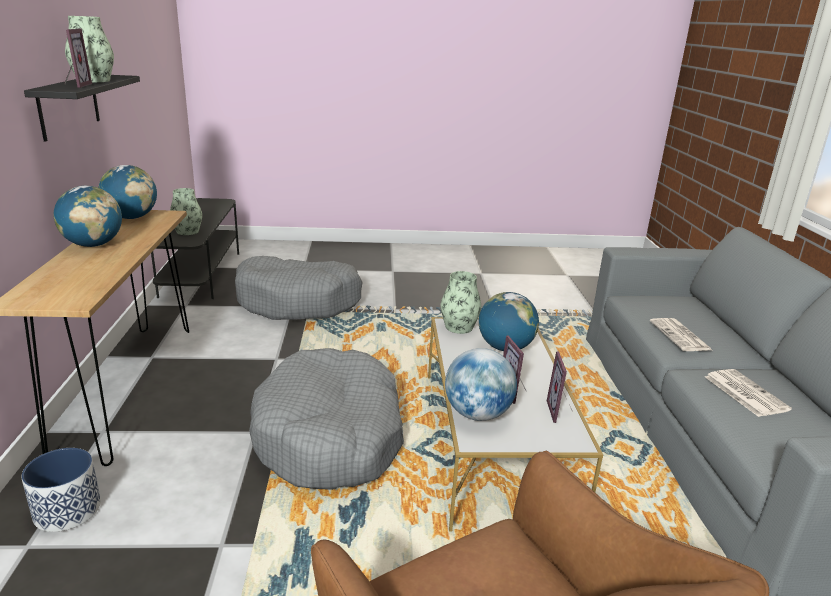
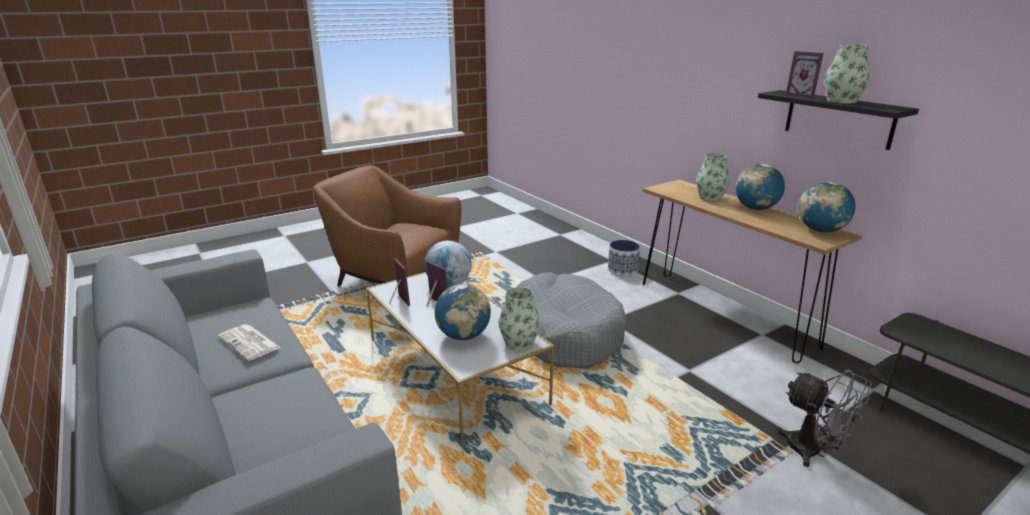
camera: 150 degrees right, 0 degrees up
vase [170,188,202,235] -> vase moved to [696,153,730,201]
grey dog bed [235,256,363,320] -> grey fan [776,370,872,467]
newspaper [650,318,712,351] -> none

